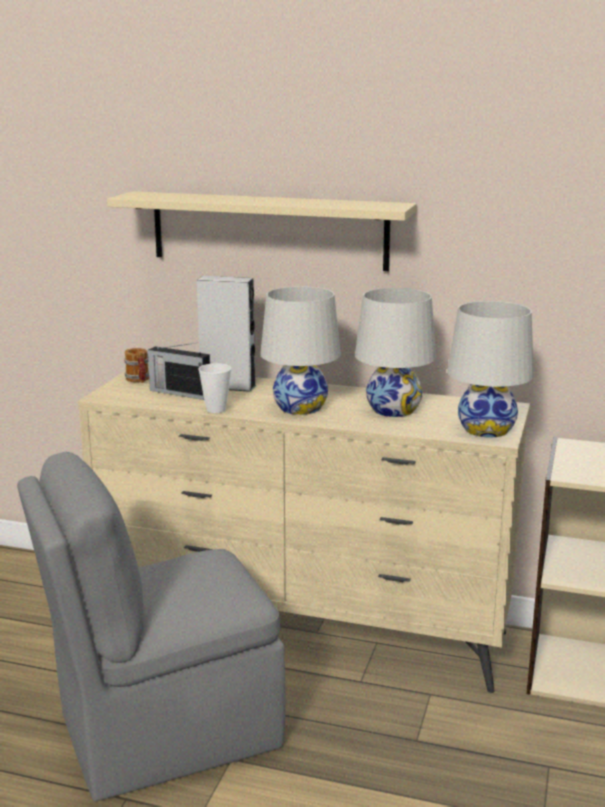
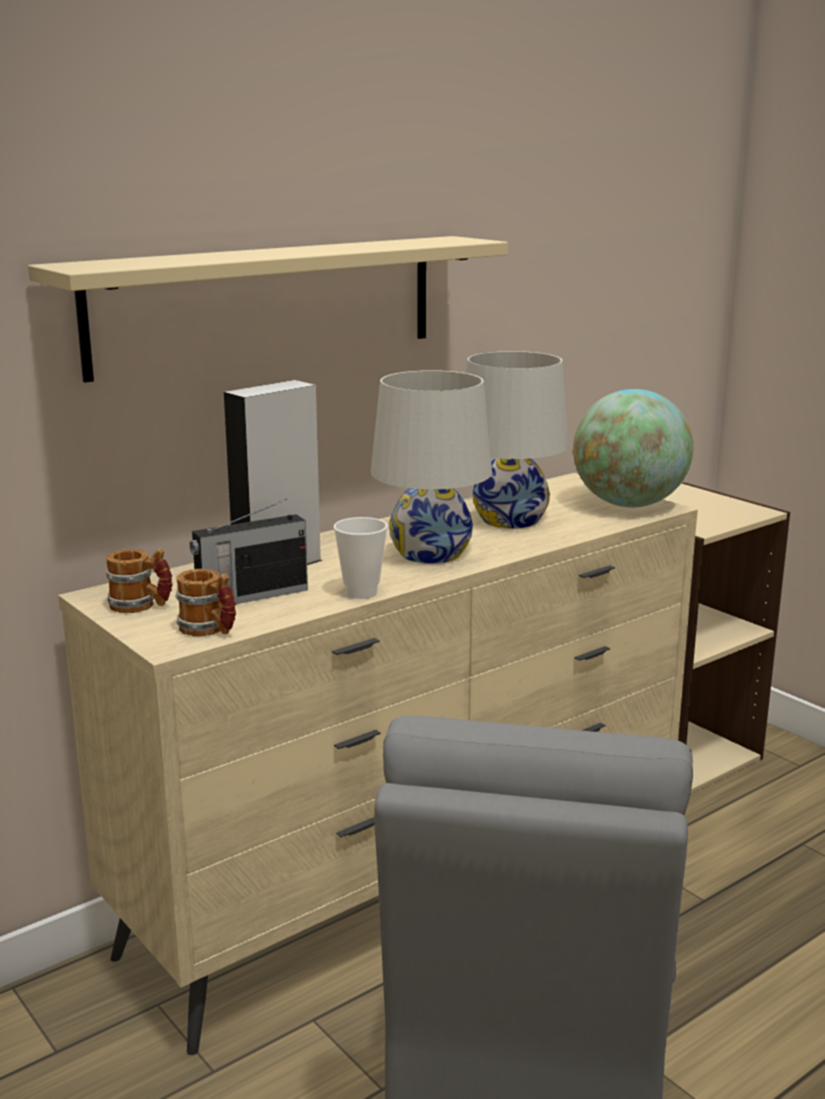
camera: 55 degrees left, 0 degrees up
white table lamp [447,301,534,437] -> globe [573,389,693,507]
none -> mug [175,569,236,636]

